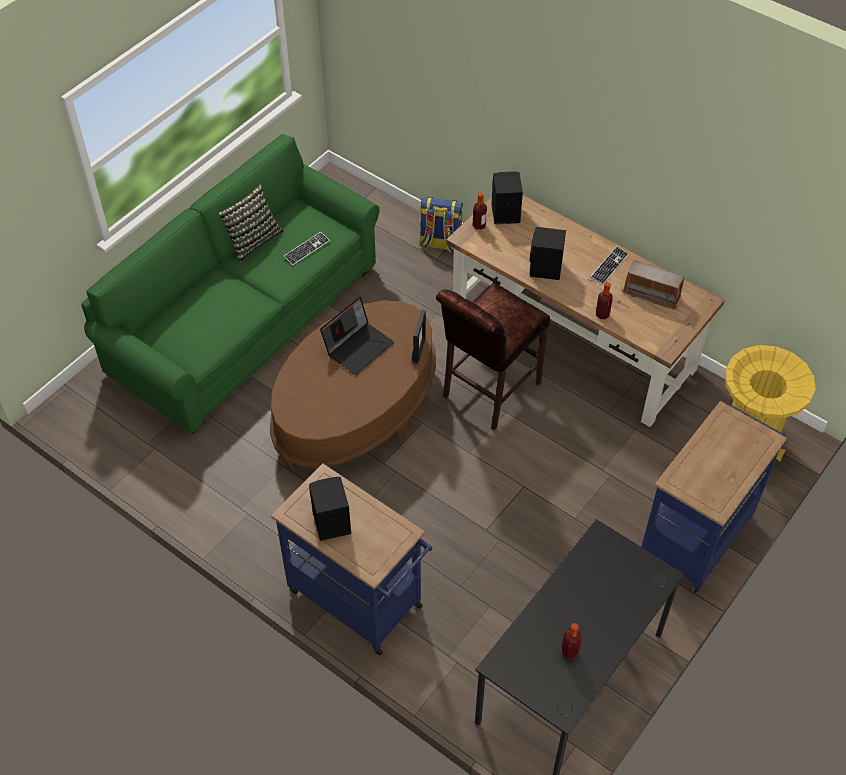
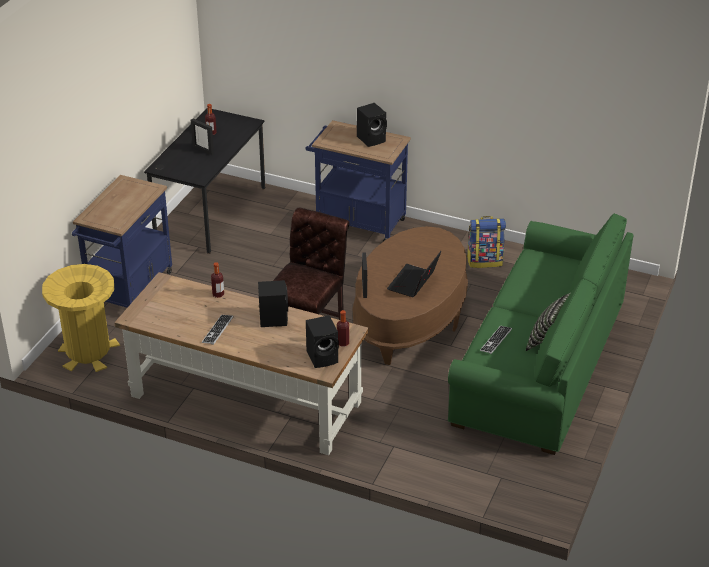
camera: 165 degrees right, 15 degrees down
backpack [419,197,463,252] -> backpack moved to [467,216,506,268]
radio [622,260,687,310] -> none
none -> picture frame [191,119,214,155]

